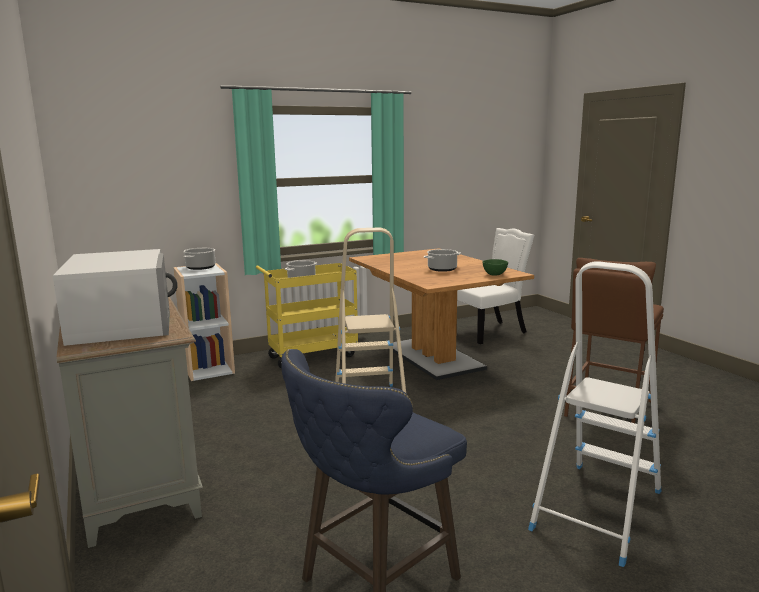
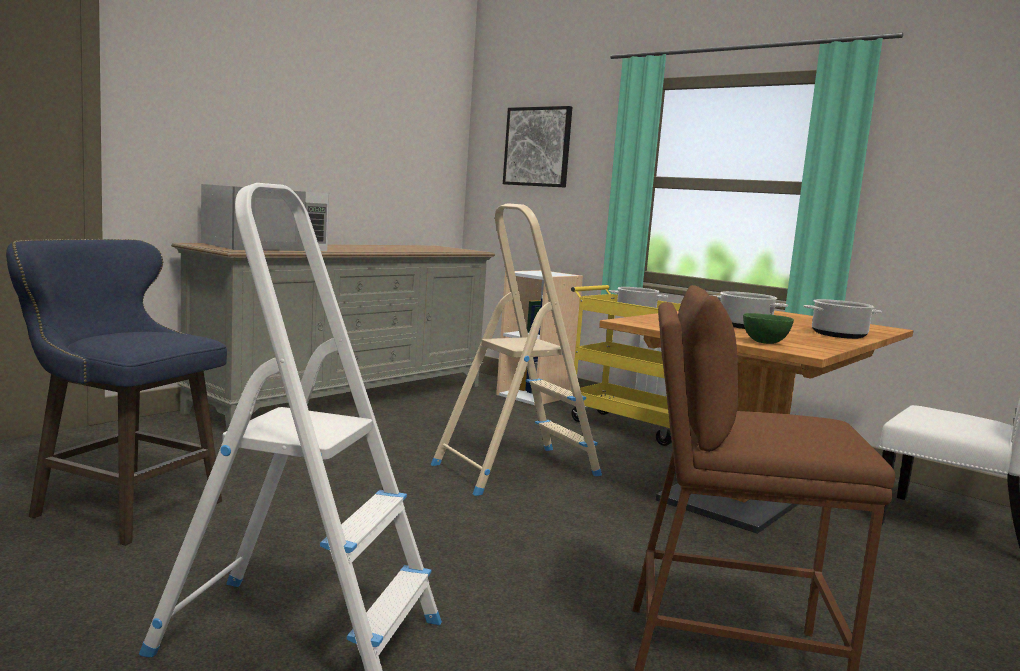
camera: 65 degrees right, 5 degrees down
cooking pot [183,248,216,270] -> cooking pot moved to [803,299,882,339]
none -> picture [503,106,572,188]

